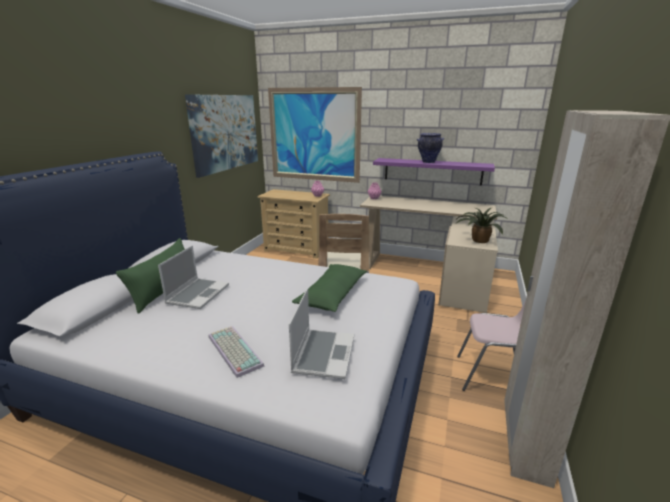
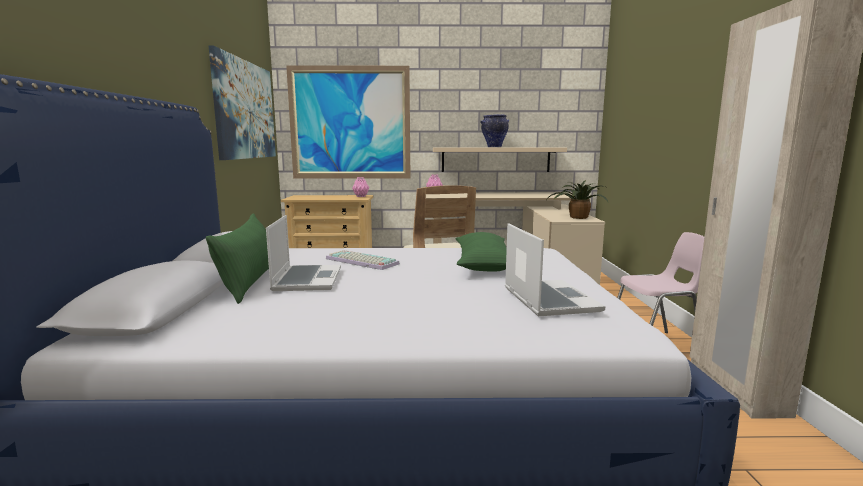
camera: 20 degrees left, 10 degrees down
keyboard [209,326,265,378] -> keyboard moved to [326,250,400,270]
purple shelf [373,158,495,186] -> beige shelf [433,147,567,172]

